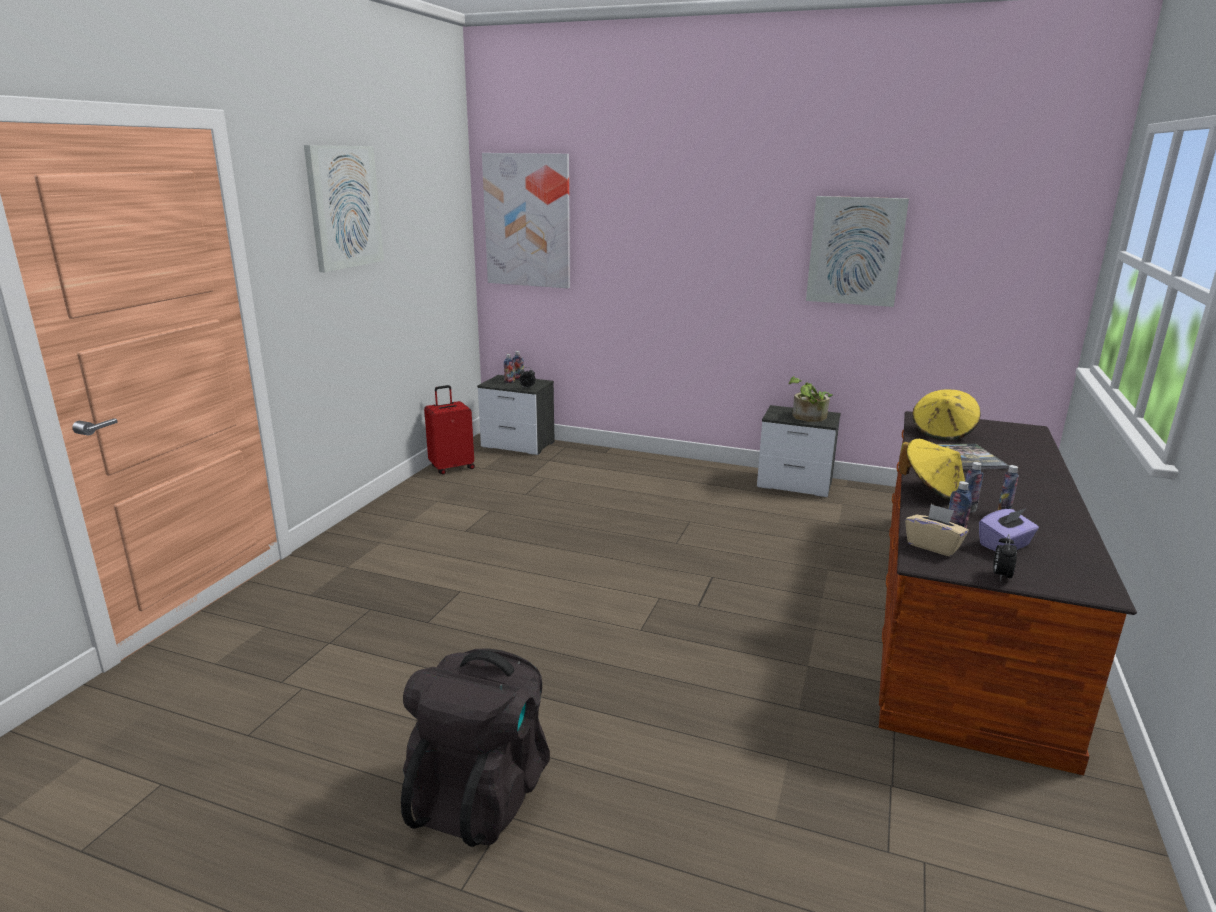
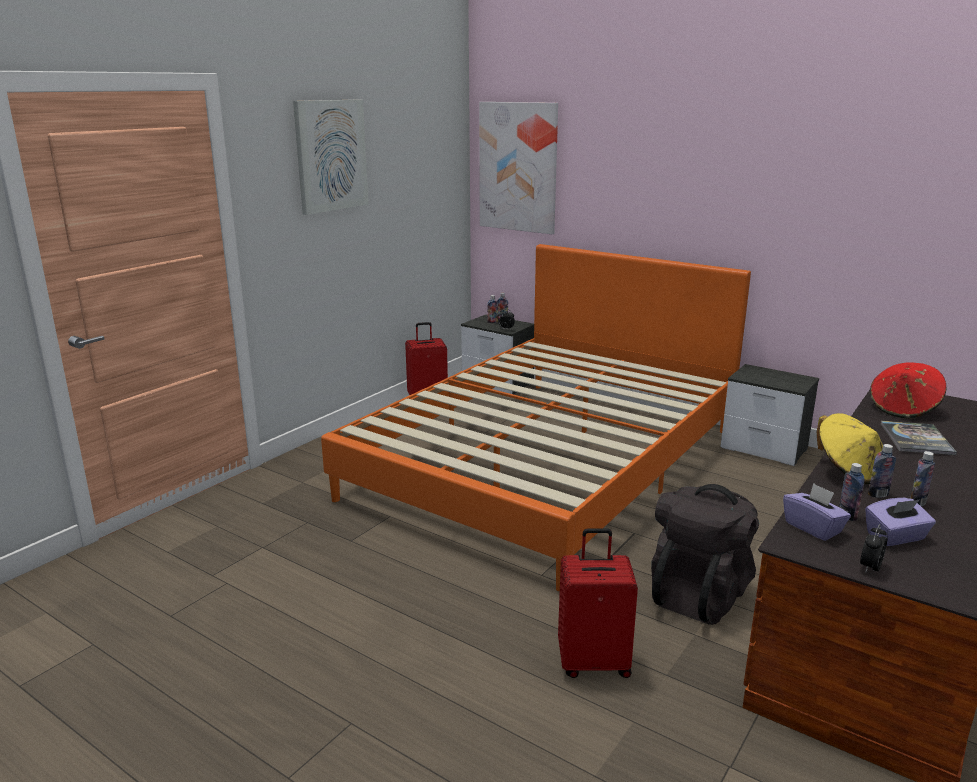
camera: 15 degrees right, 0 degrees up
black backpack [401,648,550,847] -> black backpack moved to [651,484,759,625]
potted plant [789,376,833,422] -> none
picture [806,196,909,307] -> none
beige tissue box [905,504,969,557] -> purple tissue box [783,483,851,541]
yellow hat [912,390,980,441] -> red hat [870,362,946,418]
none -> orange bed [321,244,751,591]
none -> red suitcase [558,528,638,678]

